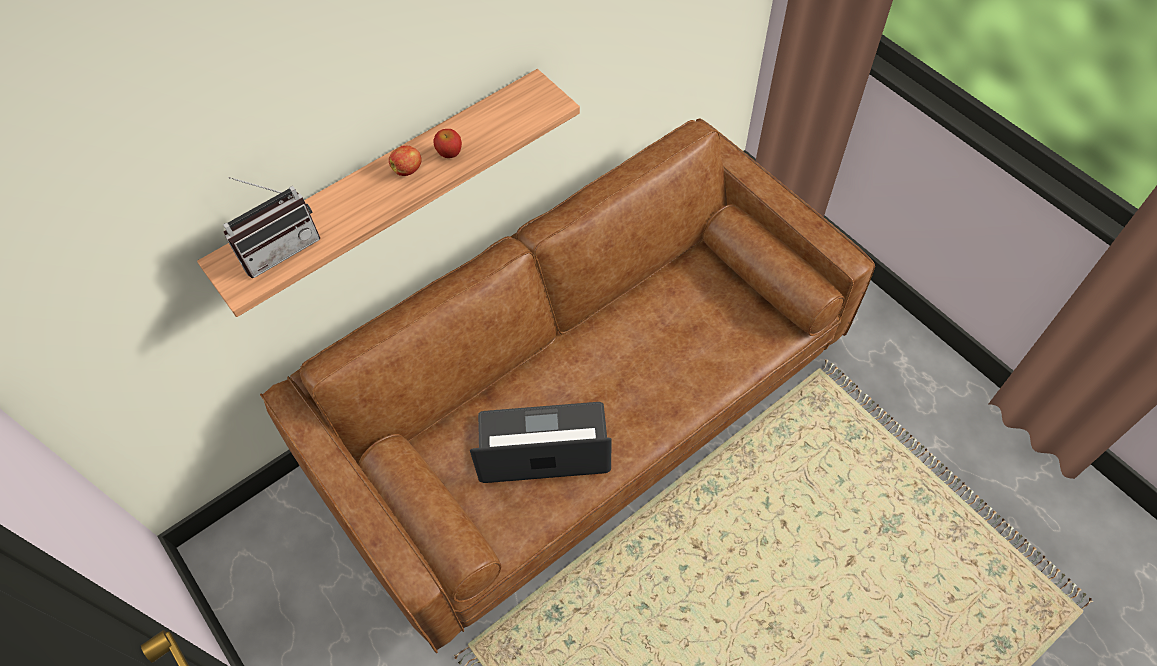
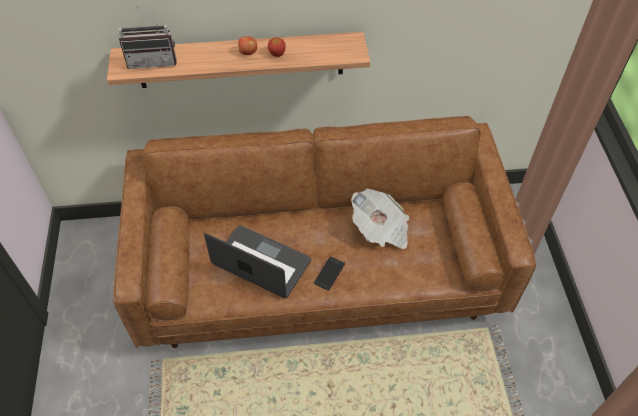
camera: 30 degrees right, 5 degrees down
none -> phone [314,257,345,290]
none -> newspaper [351,189,409,249]

